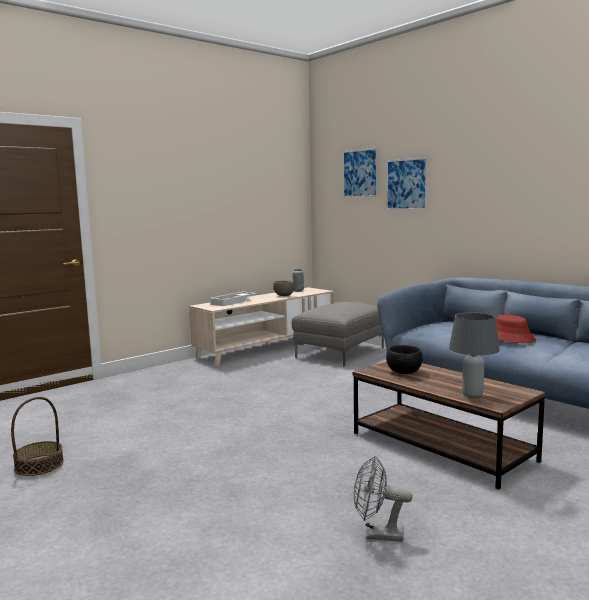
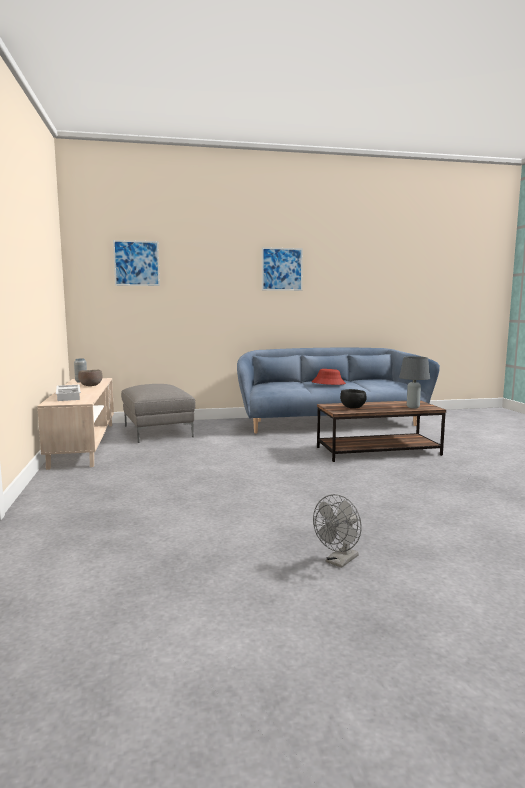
camera: 60 degrees left, 0 degrees up
basket [11,397,64,476] -> none
grey fan [354,456,412,542] -> grey fan moved to [313,494,362,568]
picture [386,157,428,210] -> picture moved to [262,247,303,291]

